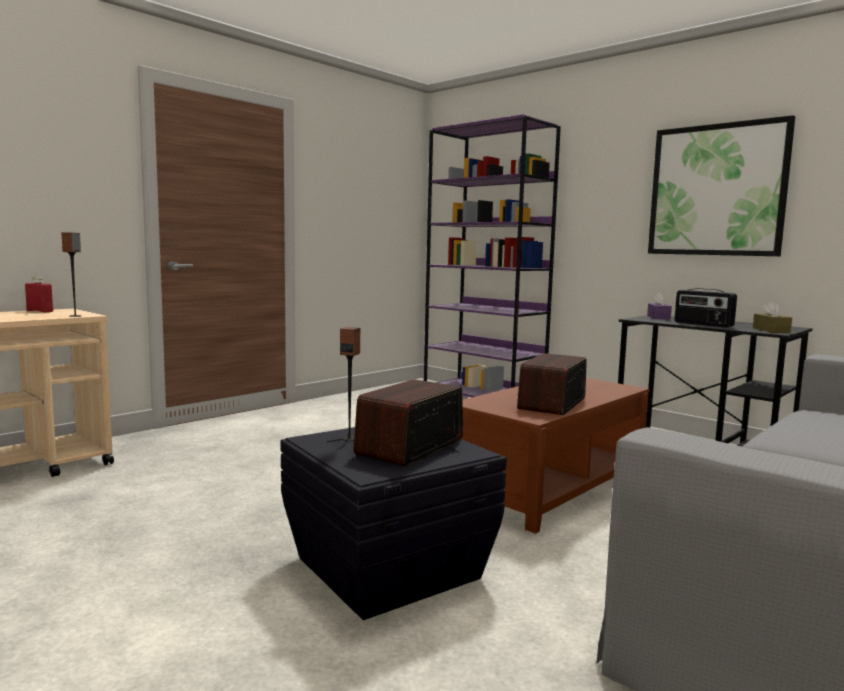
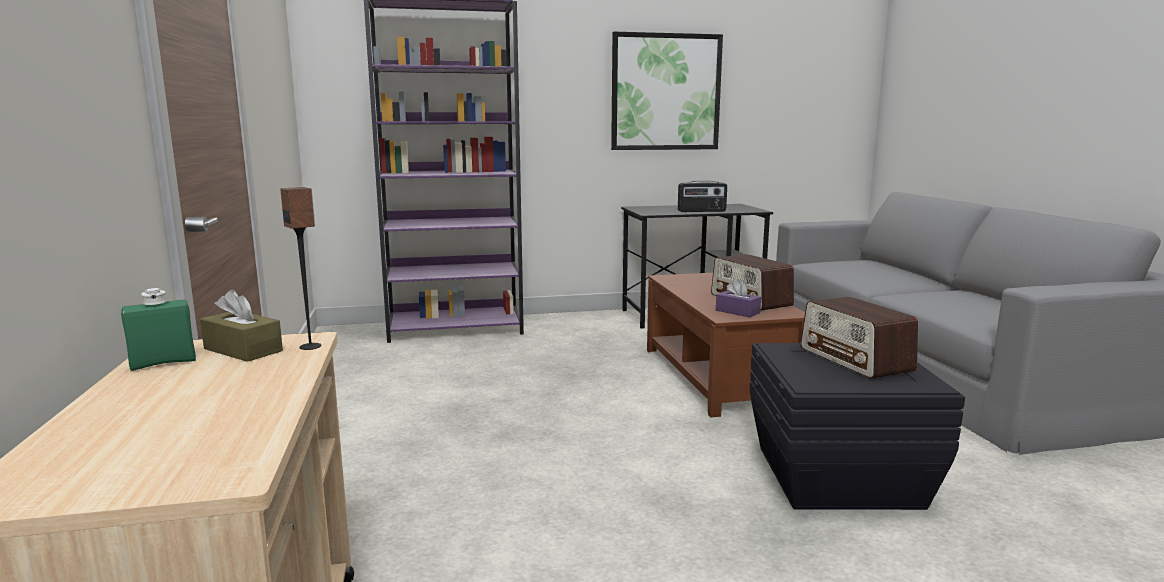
camera: 55 degrees left, 5 degrees up
red bottle [25,276,53,313] -> green bottle [121,288,196,371]
speaker [340,327,360,441] -> none
purple tissue box [647,292,672,319] -> purple tissue box moved to [716,279,761,317]
brown tissue box [753,301,792,333] -> brown tissue box moved to [200,289,283,362]

